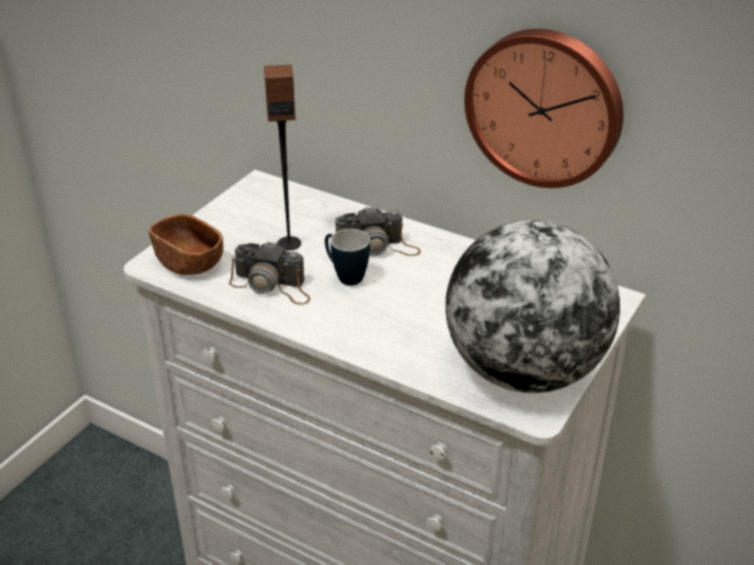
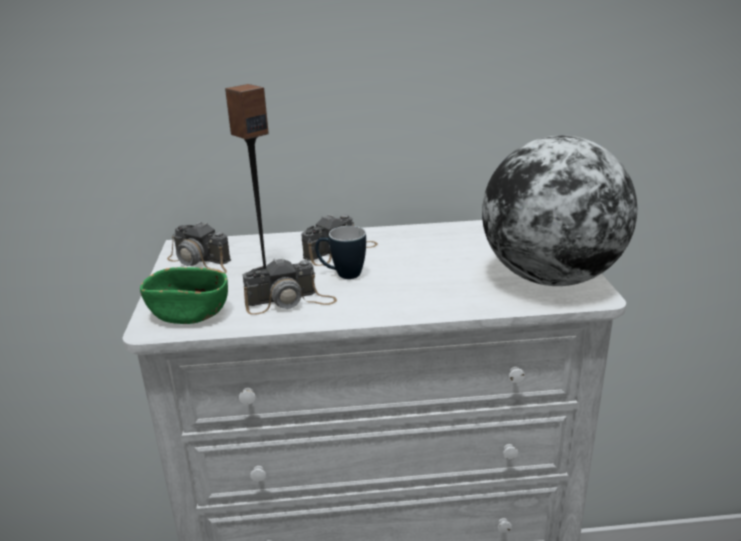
camera: 35 degrees left, 10 degrees down
brown bowl [148,214,223,275] -> green bowl [140,267,228,324]
wall clock [464,29,623,188] -> none
none -> camera [167,221,231,274]

